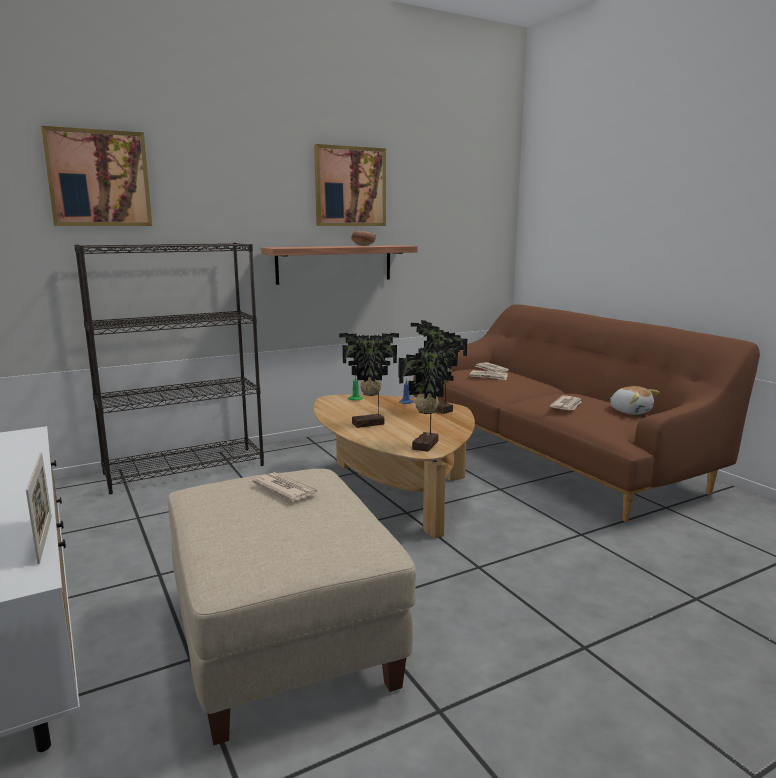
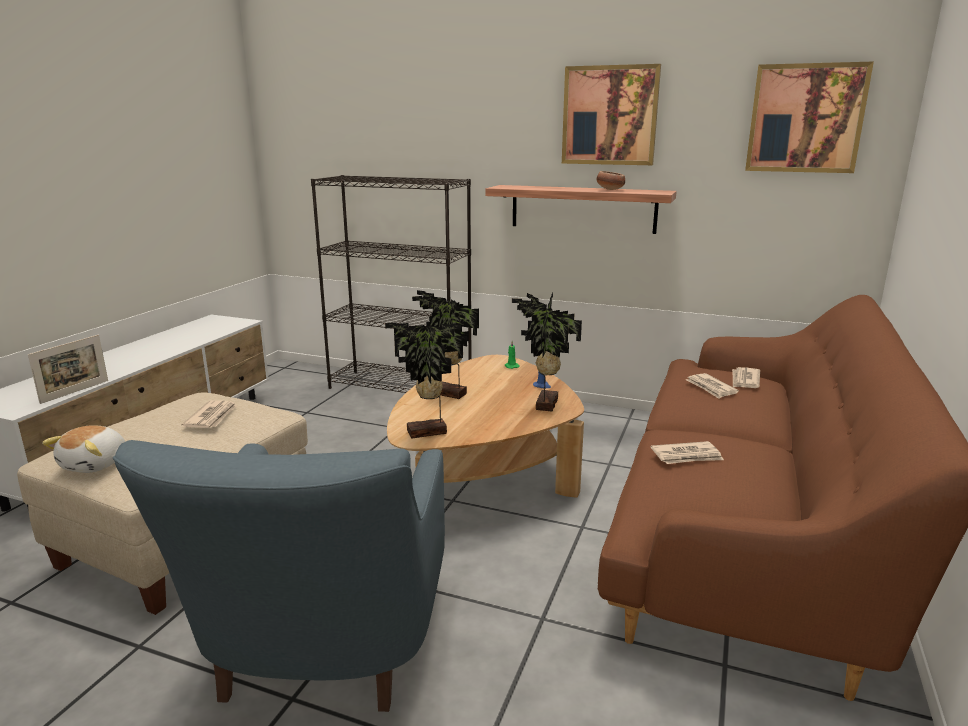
camera: 50 degrees right, 5 degrees up
picture [41,126,152,226] -> picture moved to [745,61,874,173]
plush toy [610,386,659,415] -> plush toy moved to [42,425,125,473]
none -> blue armchair [113,440,445,712]

